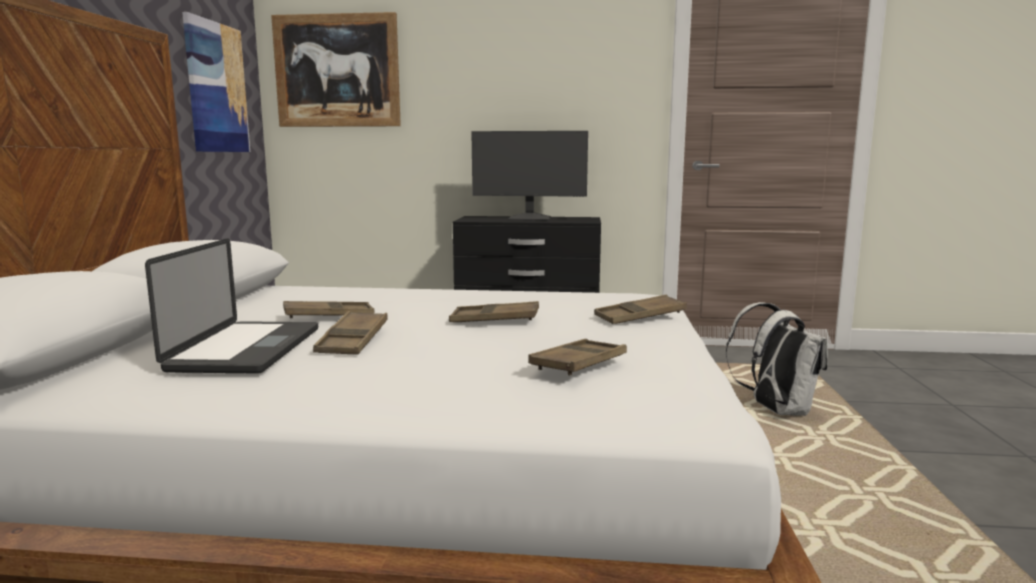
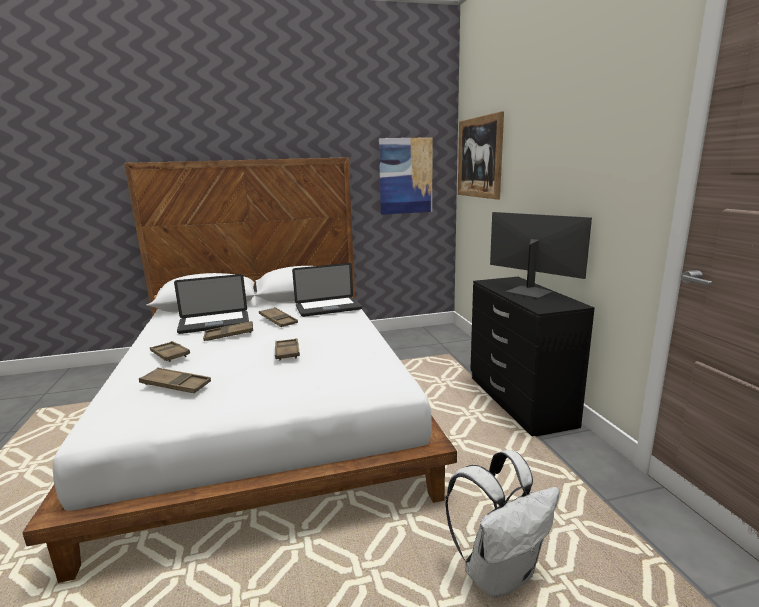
camera: 70 degrees right, 5 degrees up
monitor [471,131,588,220] -> monitor turned 150 degrees clockwise [490,212,592,299]
brown tray [594,295,687,324] -> brown tray moved to [150,341,190,362]
none -> laptop [292,263,362,317]

